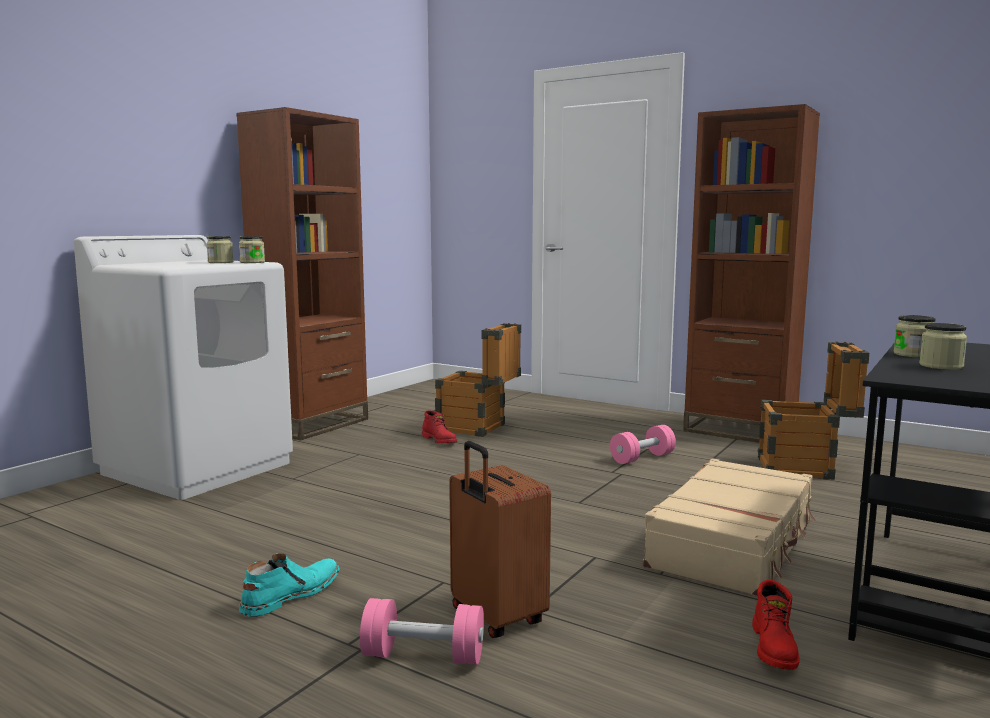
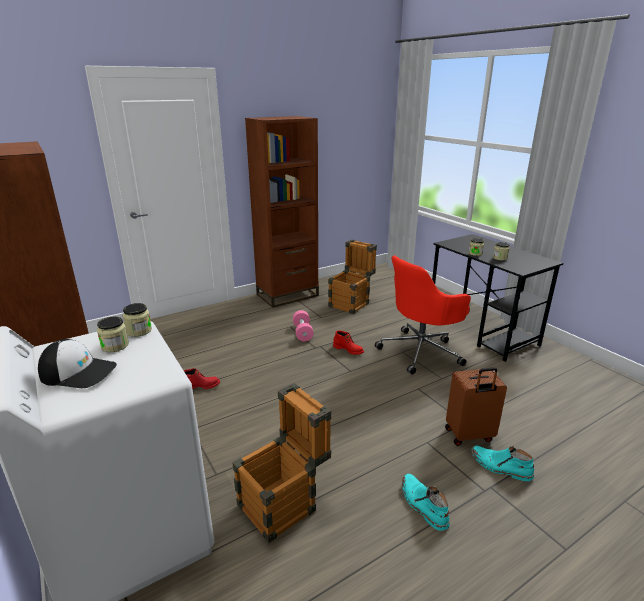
camera: 65 degrees left, 15 degrees up
pink dumbbell [360,598,484,665] -> turquoise boot [471,445,534,481]
crate [435,323,521,437] -> crate moved to [232,383,332,543]
beige suitcase [643,458,816,596] -> red office chair [375,255,471,375]
red boot [752,580,800,670] -> red boot moved to [333,330,364,355]
none -> cap [38,339,117,388]

